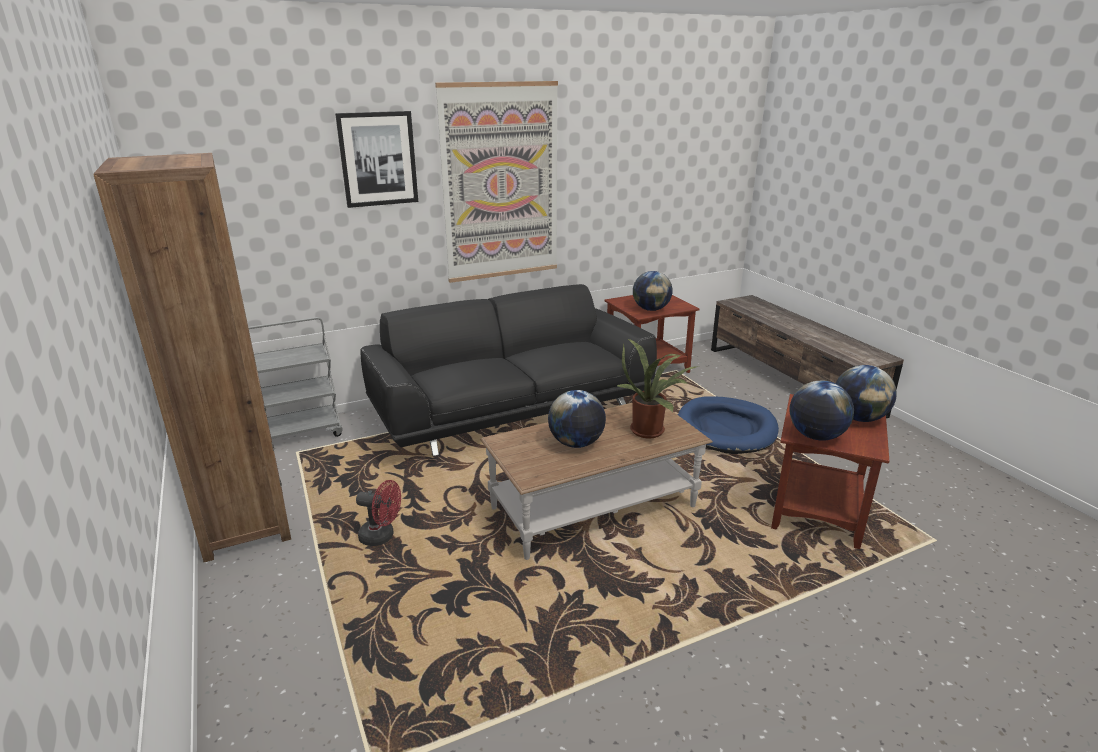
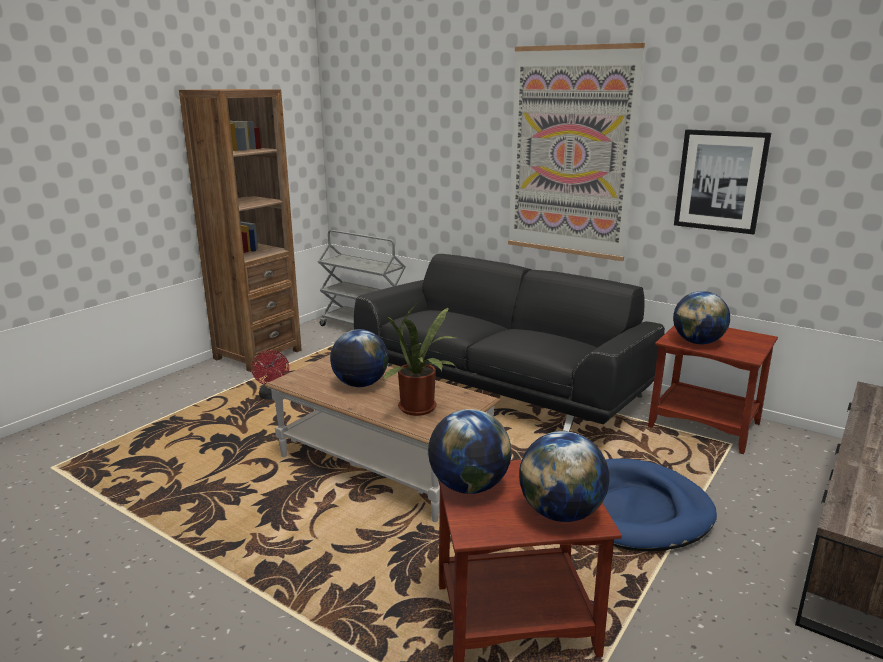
camera: 60 degrees right, 5 degrees down
picture [335,111,418,208] -> picture moved to [674,129,771,234]

